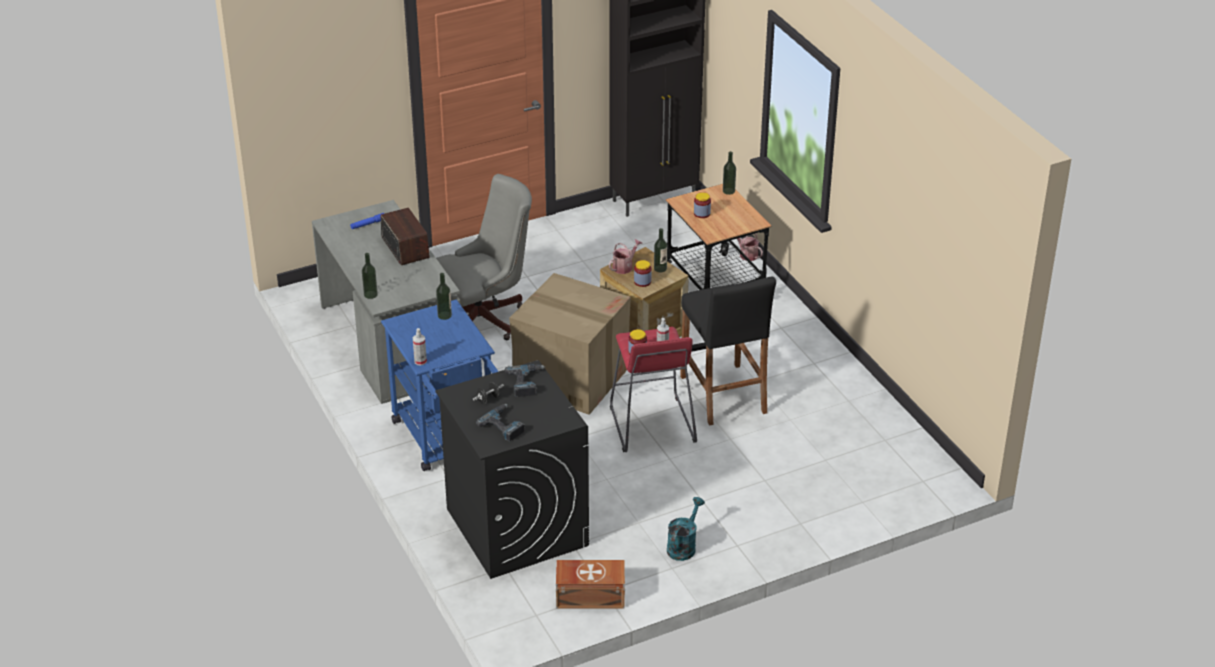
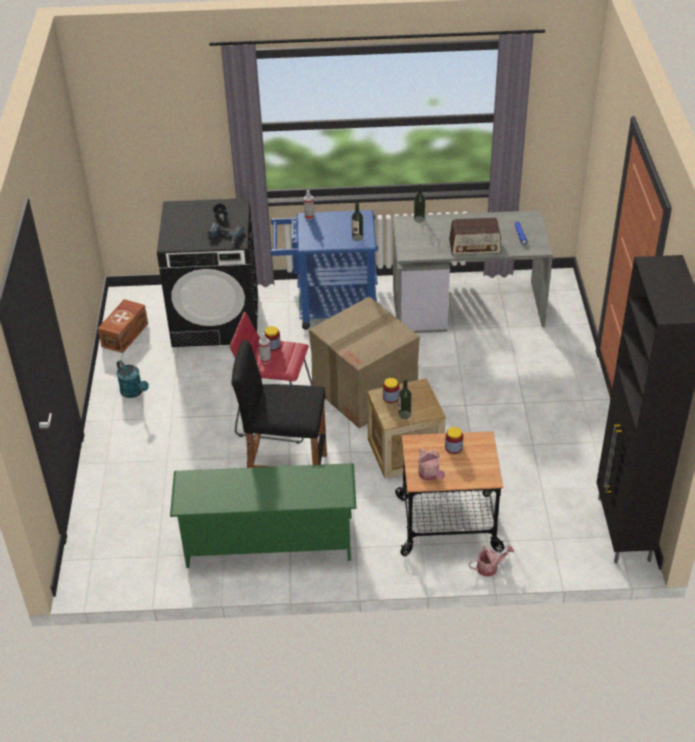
camera: 115 degrees right, 5 degrees up
grey office chair [436,174,532,340] -> none
power drill [476,404,525,442] -> none
watering can [609,239,642,274] -> watering can moved to [418,448,445,481]
bottle [723,151,736,195] -> none
none -> green shoe rack [170,463,357,568]

